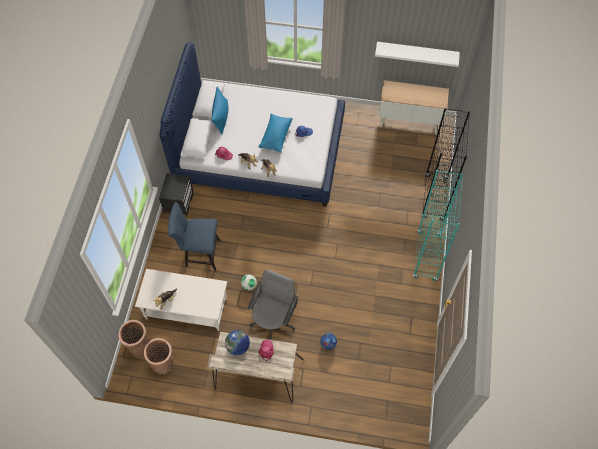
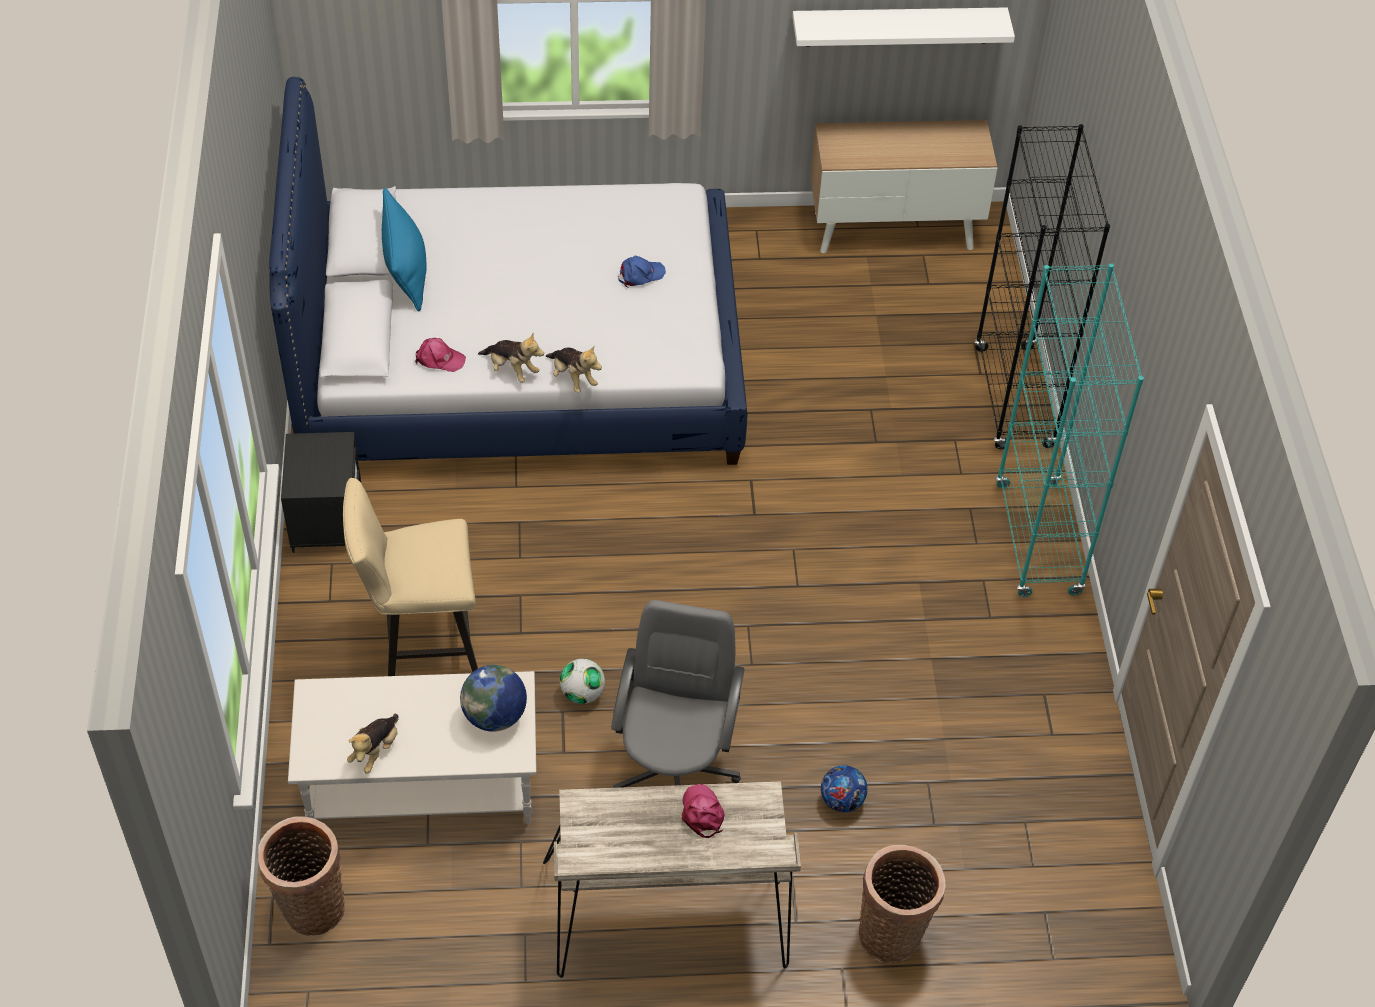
camera: 15 degrees left, 10 degrees down
basket [144,338,173,374] -> basket moved to [859,845,946,963]
blue chair [168,202,220,271] -> beige chair [343,478,478,676]
globe [225,330,250,355] -> globe moved to [460,665,527,732]
blue pillow [259,113,293,153] -> none

